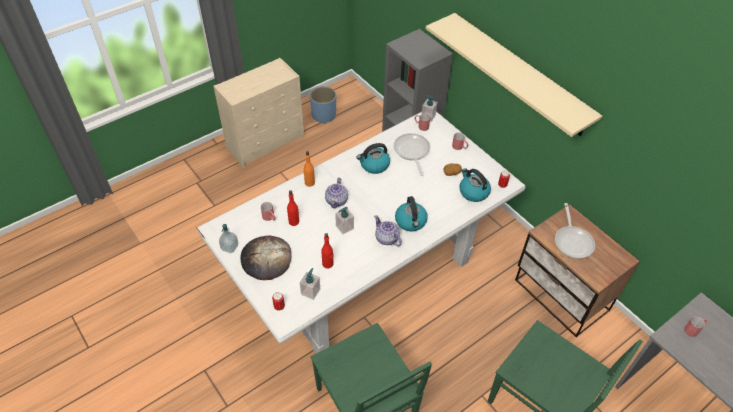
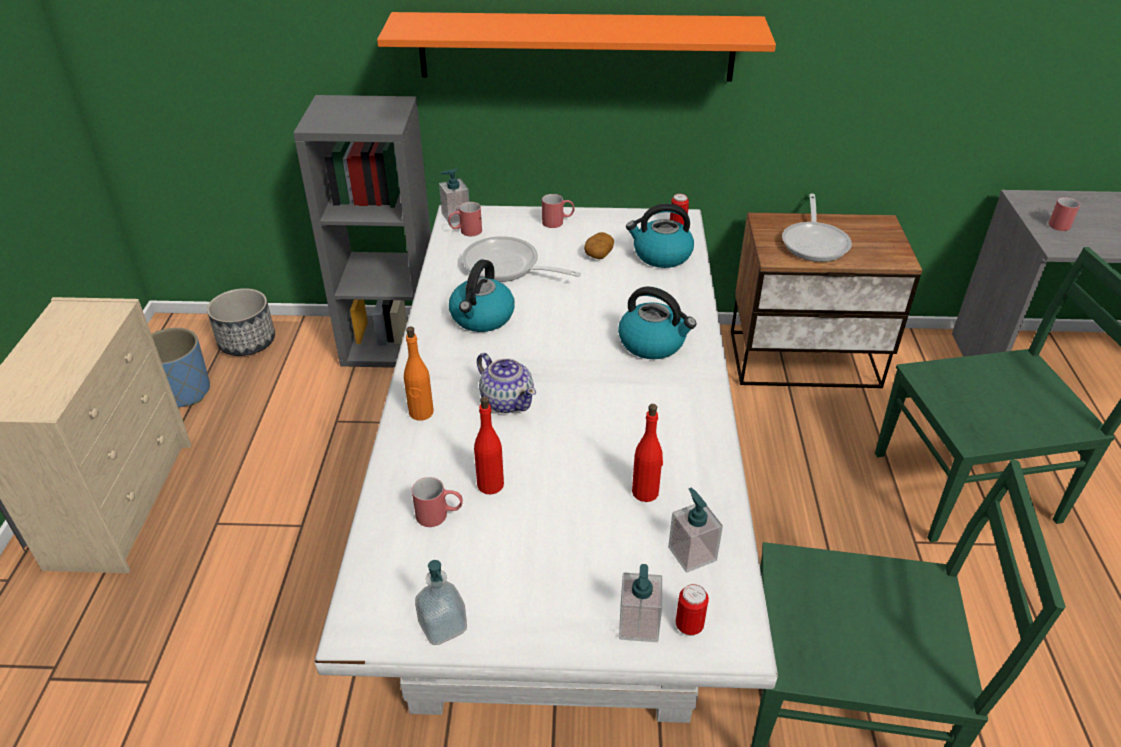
camera: 50 degrees left, 10 degrees down
bread [240,236,291,280] -> none
soap dispenser [335,207,354,234] -> soap dispenser moved to [619,564,662,642]
teapot [374,215,402,247] -> none
beige shelf [426,13,602,137] -> orange shelf [377,12,776,82]
frying pan [555,203,595,258] -> frying pan turned 60 degrees clockwise [782,194,852,262]
none -> planter [207,288,275,356]

